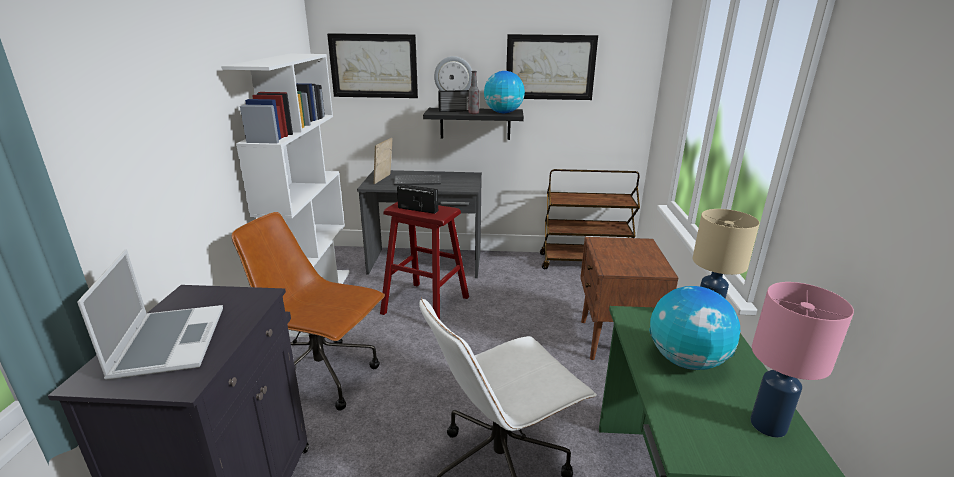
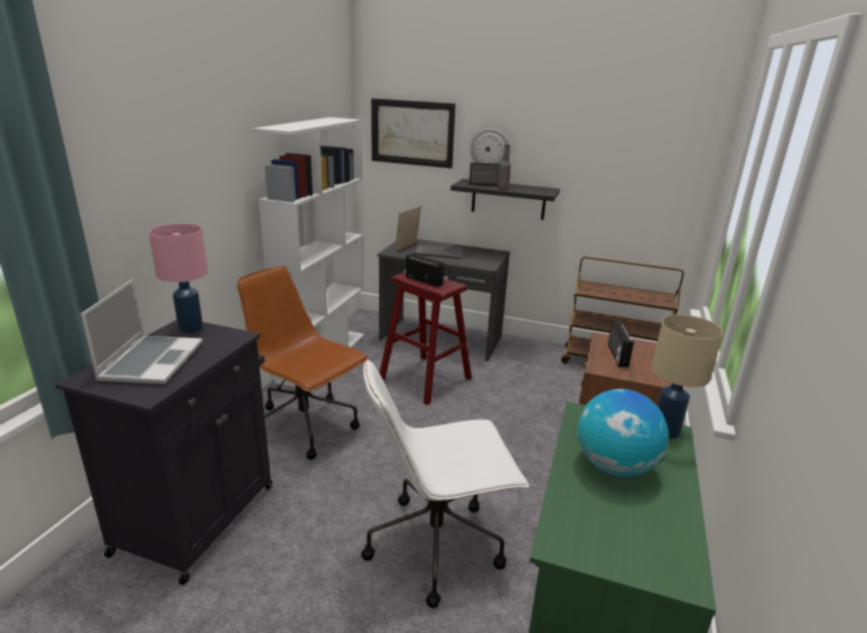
camera: 15 degrees right, 0 degrees up
globe [484,71,525,113] -> none
picture [506,34,598,100] -> none
pink table lamp [750,282,854,438] -> pink table lamp moved to [149,224,208,334]
none -> radio [608,320,634,367]

